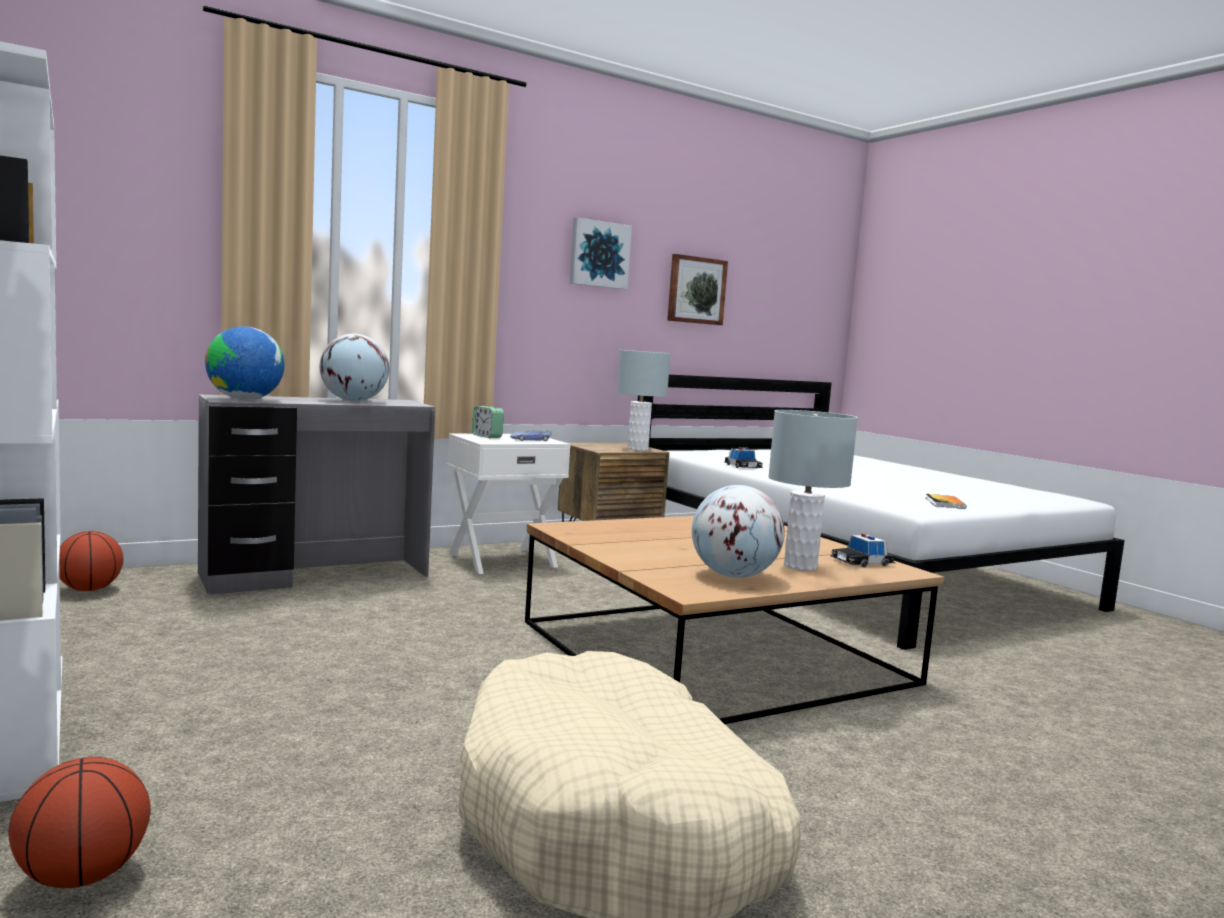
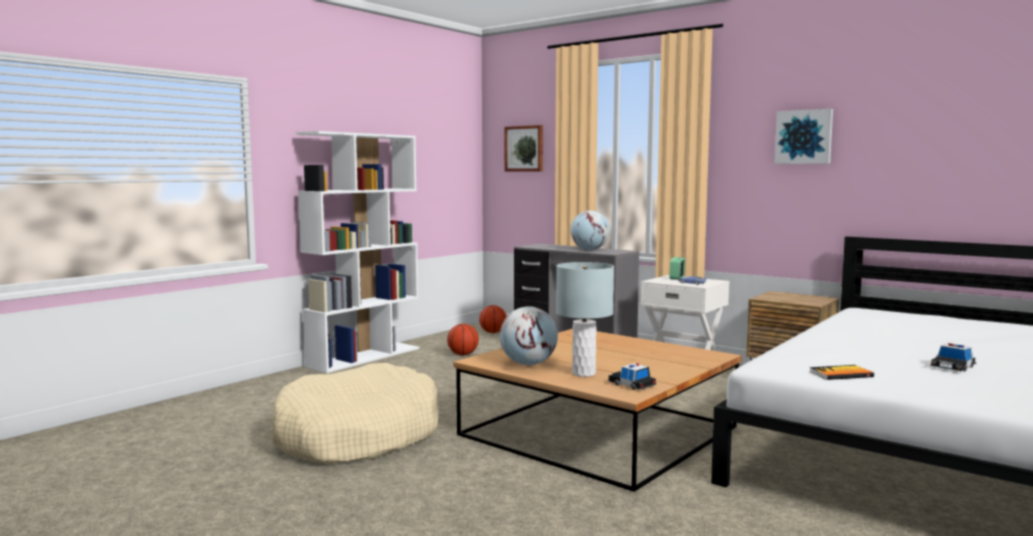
camera: 70 degrees right, 0 degrees up
basketball [8,757,151,888] -> basketball moved to [447,324,479,355]
globe [205,326,285,400] -> none
grey table lamp [617,350,671,451] -> none
picture [667,254,728,325] -> picture moved to [505,125,543,171]
toy car [724,448,763,468] -> toy car moved to [930,343,977,372]

